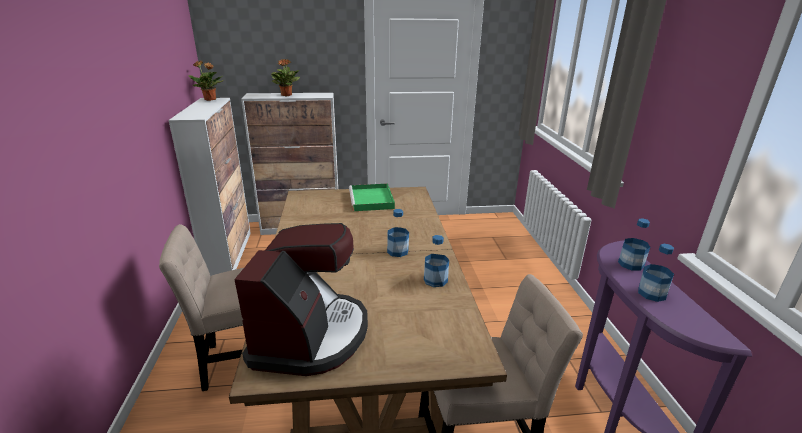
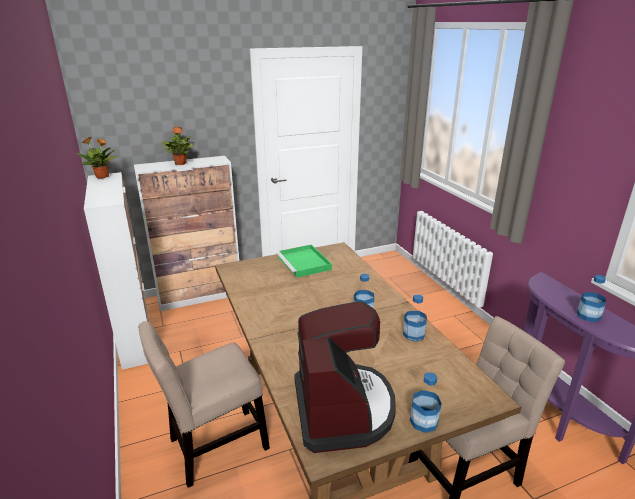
camera: 15 degrees left, 0 degrees up
bottle [618,218,650,271] -> bottle moved to [410,372,442,433]

